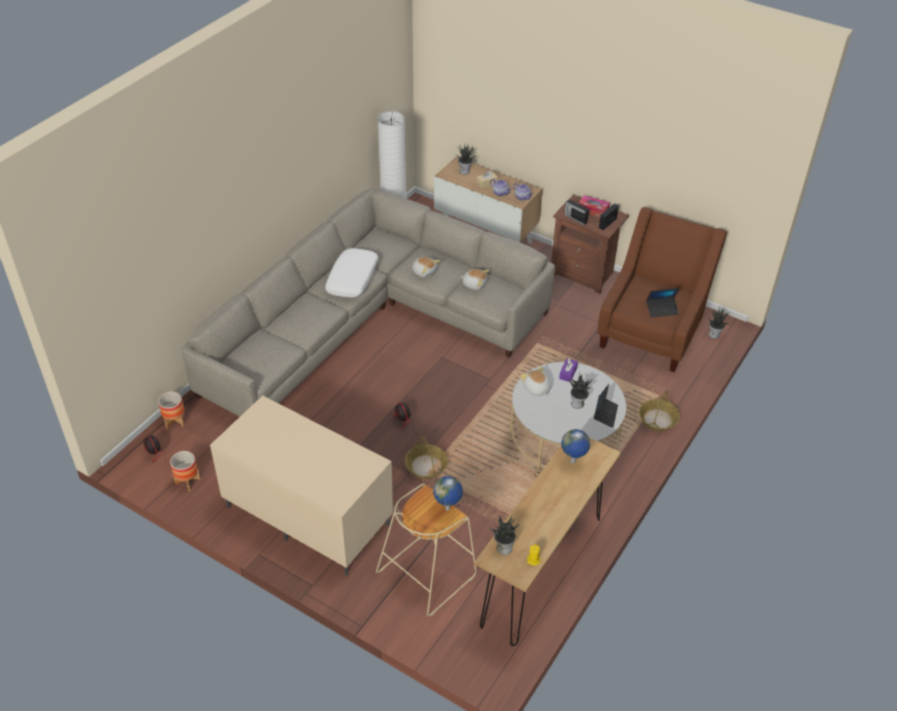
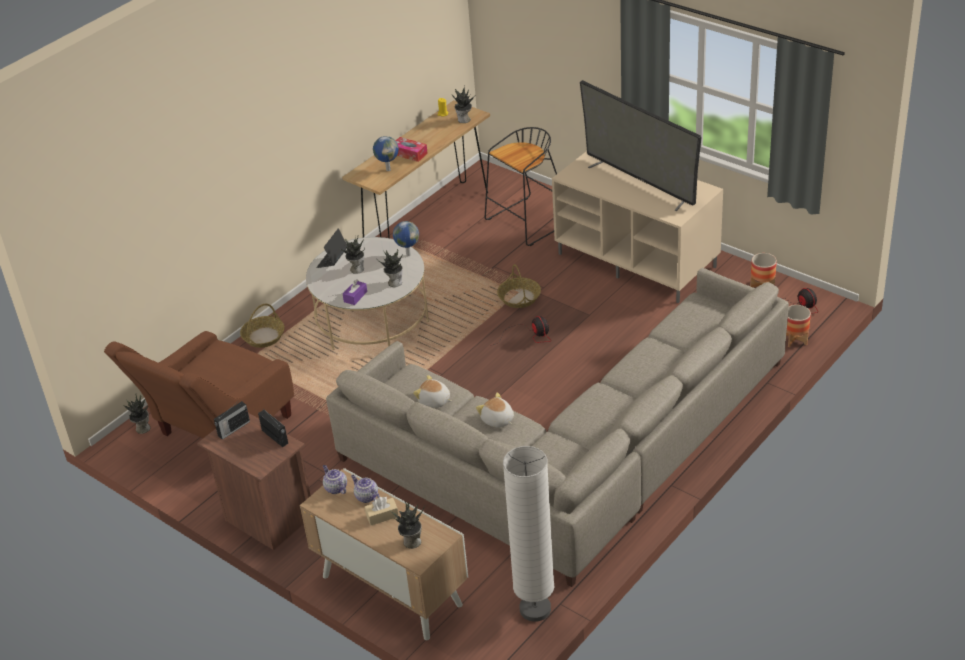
camera: 170 degrees left, 5 degrees down
white pillow [325,248,378,298] -> none
beige stool [376,483,477,616] -> black stool [484,127,557,246]
globe [433,476,463,511] -> globe moved to [393,221,419,256]
plush toy [521,366,551,396] -> potted plant [376,249,403,287]
tissue box [579,195,610,217] -> tissue box moved to [396,137,428,162]
laptop [646,288,679,318] -> none
none -> television [580,80,702,211]

